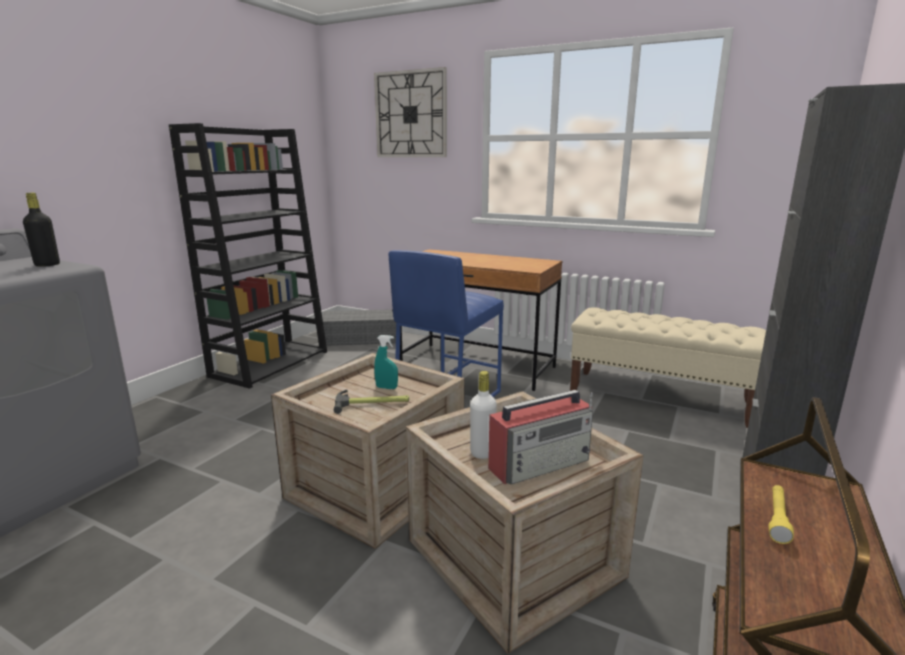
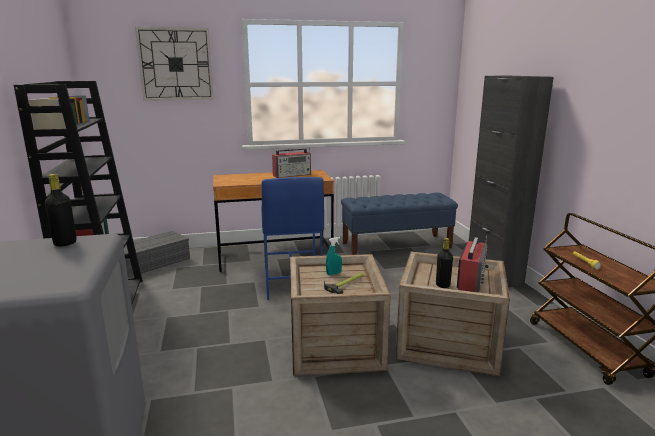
camera: 40 degrees left, 0 degrees up
white bottle [470,371,497,459] -> black bottle [436,238,453,288]
beige bench [570,307,766,428] -> blue bench [341,193,458,255]
none -> radio [272,147,311,178]

